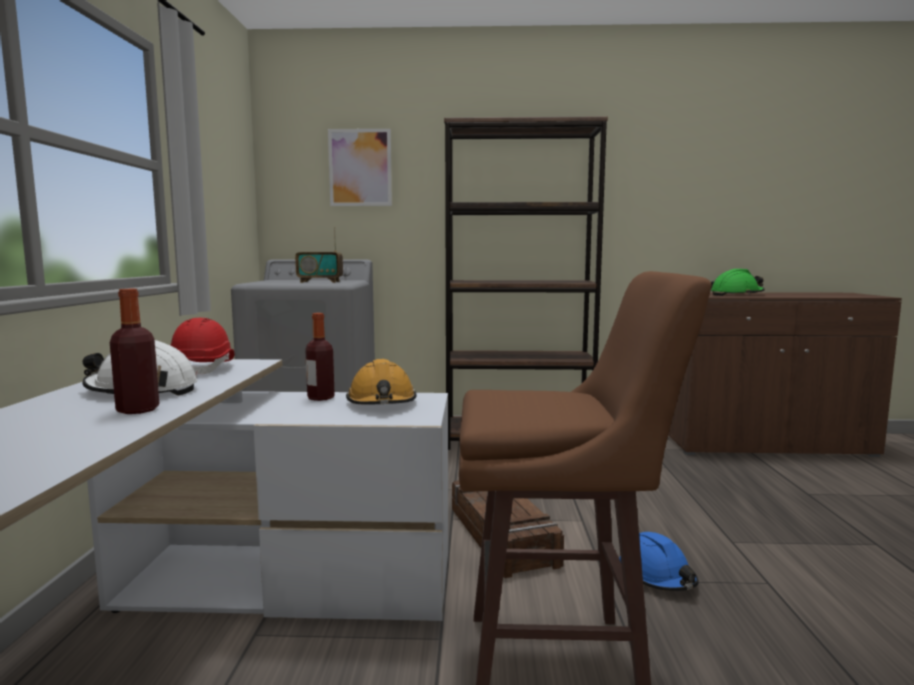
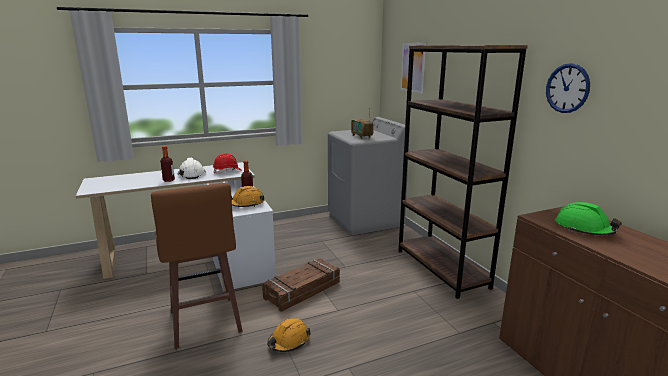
camera: 65 degrees right, 10 degrees up
blue hard hat [619,532,699,591] -> orange hard hat [267,318,311,352]
none -> wall clock [546,63,590,113]

